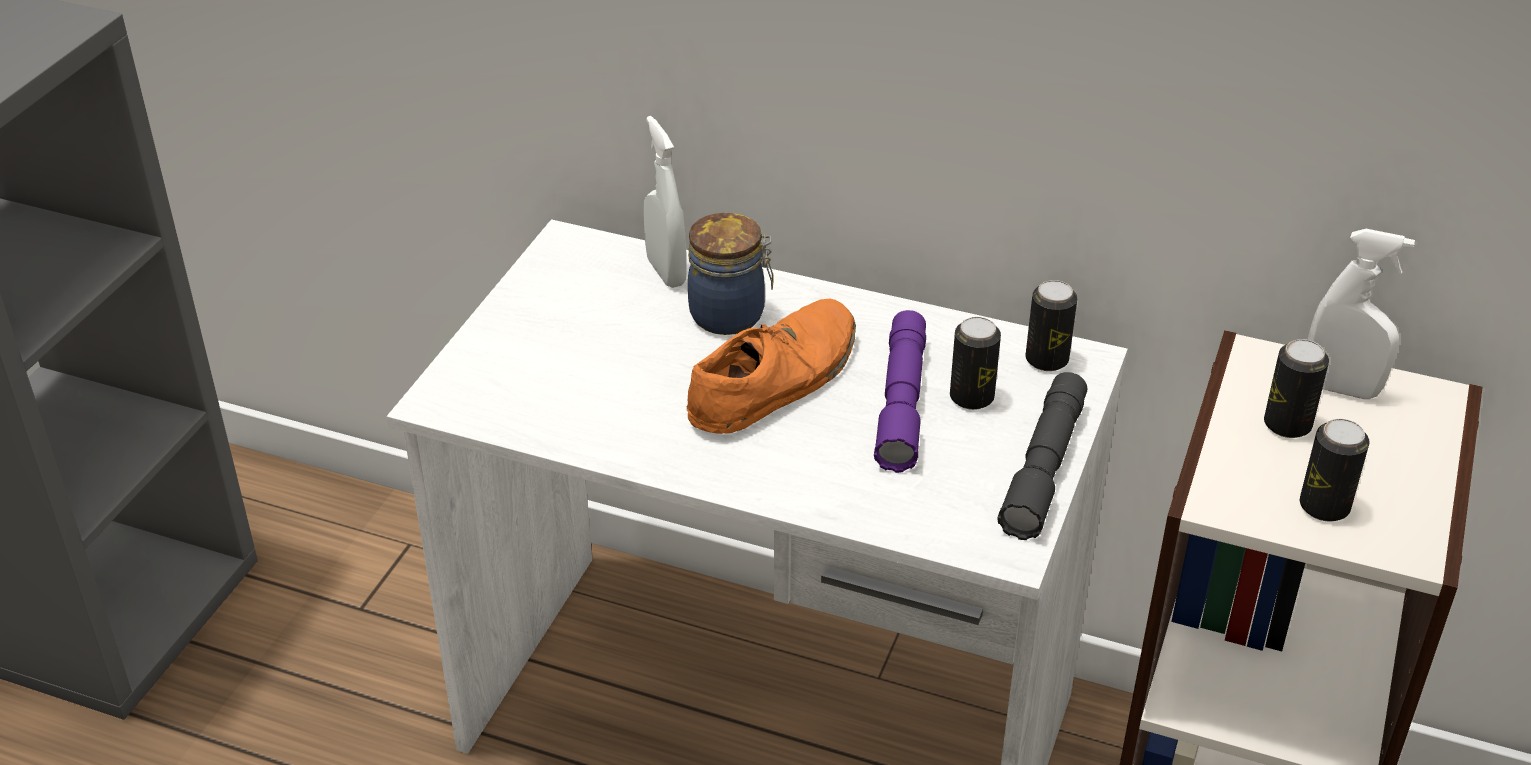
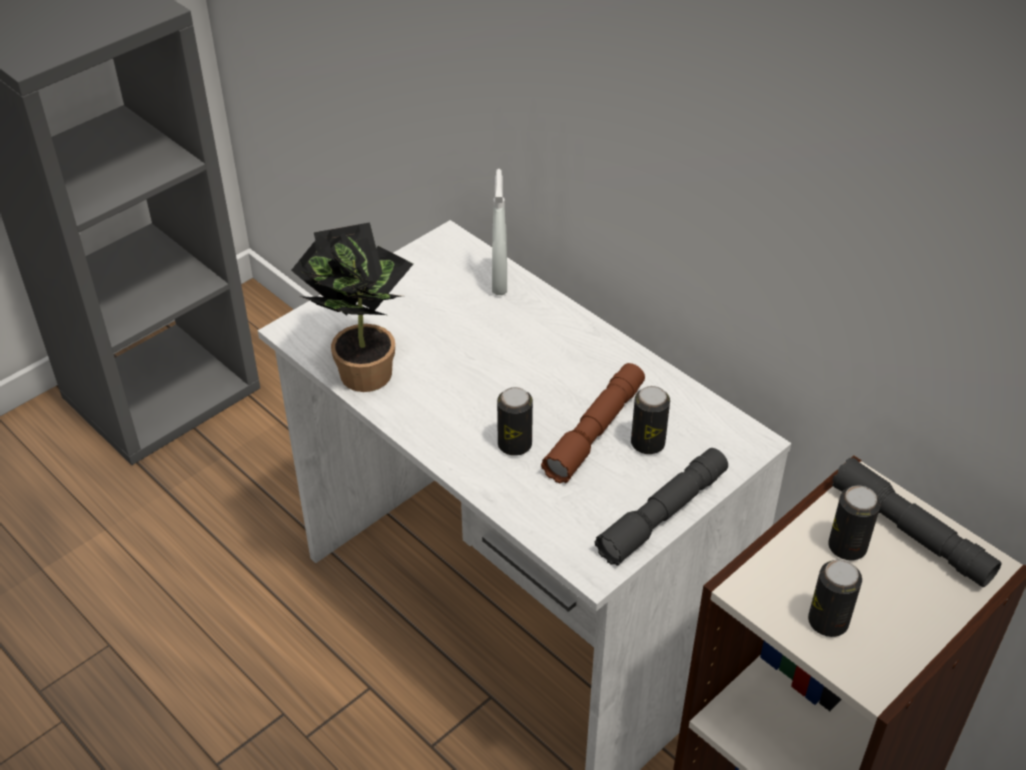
camera: 25 degrees right, 5 degrees up
orange shoe [687,298,856,434] -> none
jar [688,213,773,335] -> none
purple flashlight [874,310,926,473] -> brown flashlight [541,363,645,483]
can [1025,280,1077,371] -> can moved to [497,387,533,456]
white spray bottle [1308,229,1415,399] -> grey flashlight [832,457,1002,587]
none -> potted plant [291,222,413,392]

